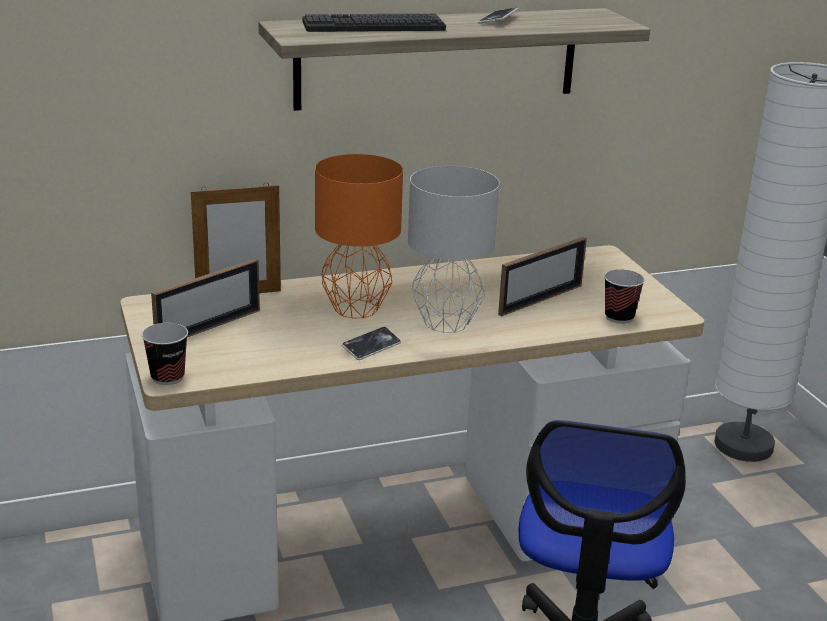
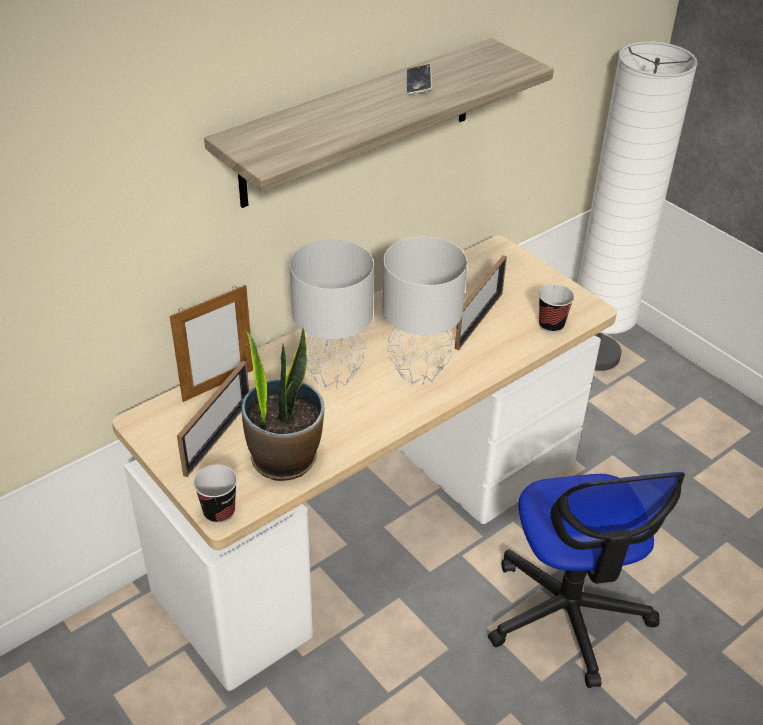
camera: 20 degrees left, 15 degrees up
keyboard [303,14,446,32] -> none
orange table lamp [315,154,403,318] -> grey table lamp [290,239,374,388]
phone [342,327,401,360] -> none
none -> potted plant [242,328,324,481]

